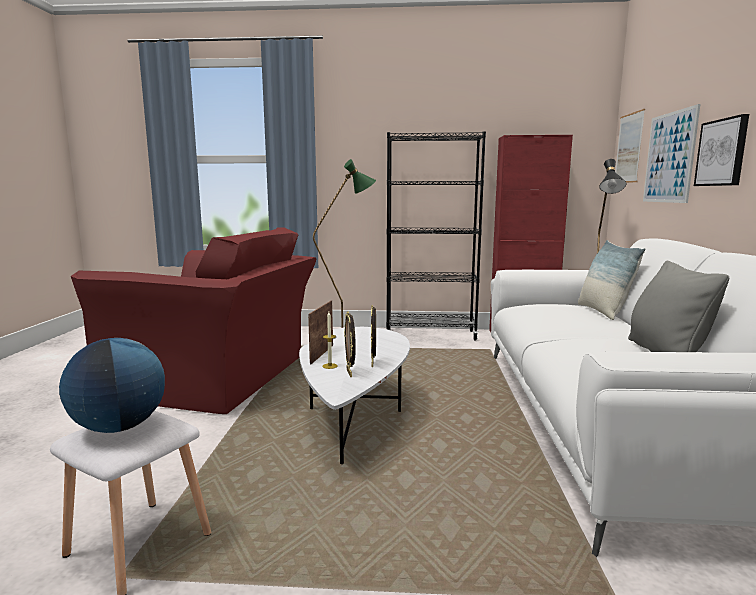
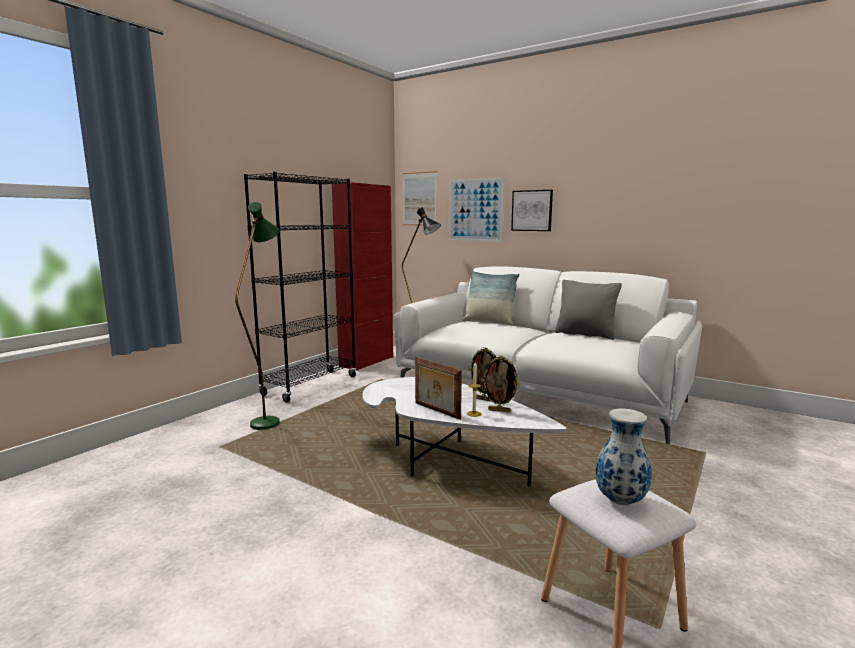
camera: 60 degrees left, 0 degrees up
globe [59,338,165,433] -> vase [595,408,652,505]
red armchair [71,228,316,414] -> none

